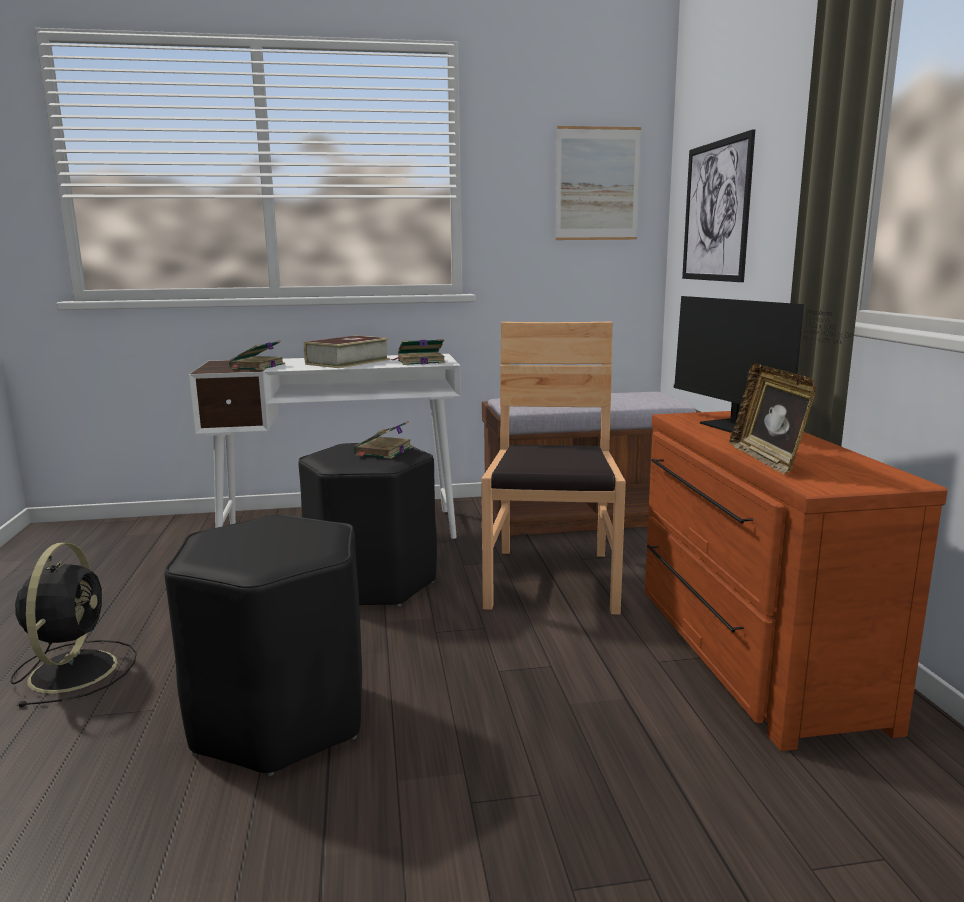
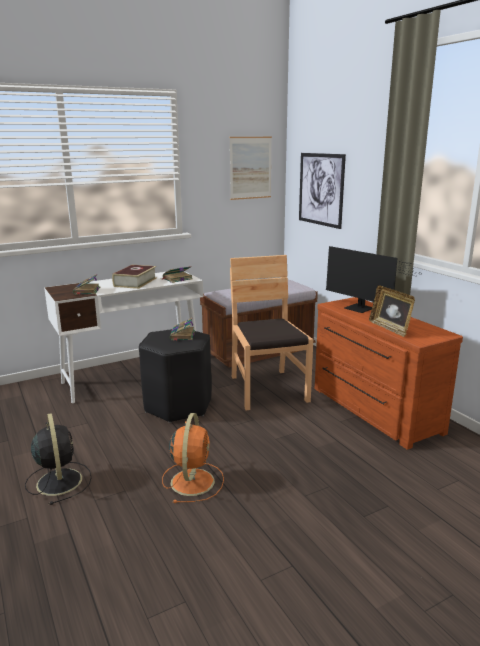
camera: 20 degrees left, 5 degrees up
black stool [164,514,362,776] -> orange fan [162,413,224,503]

